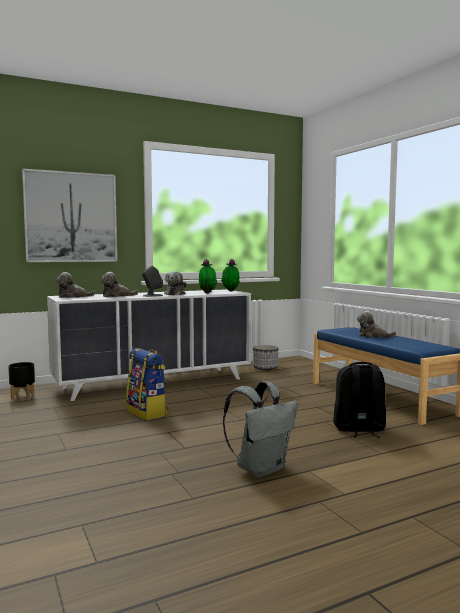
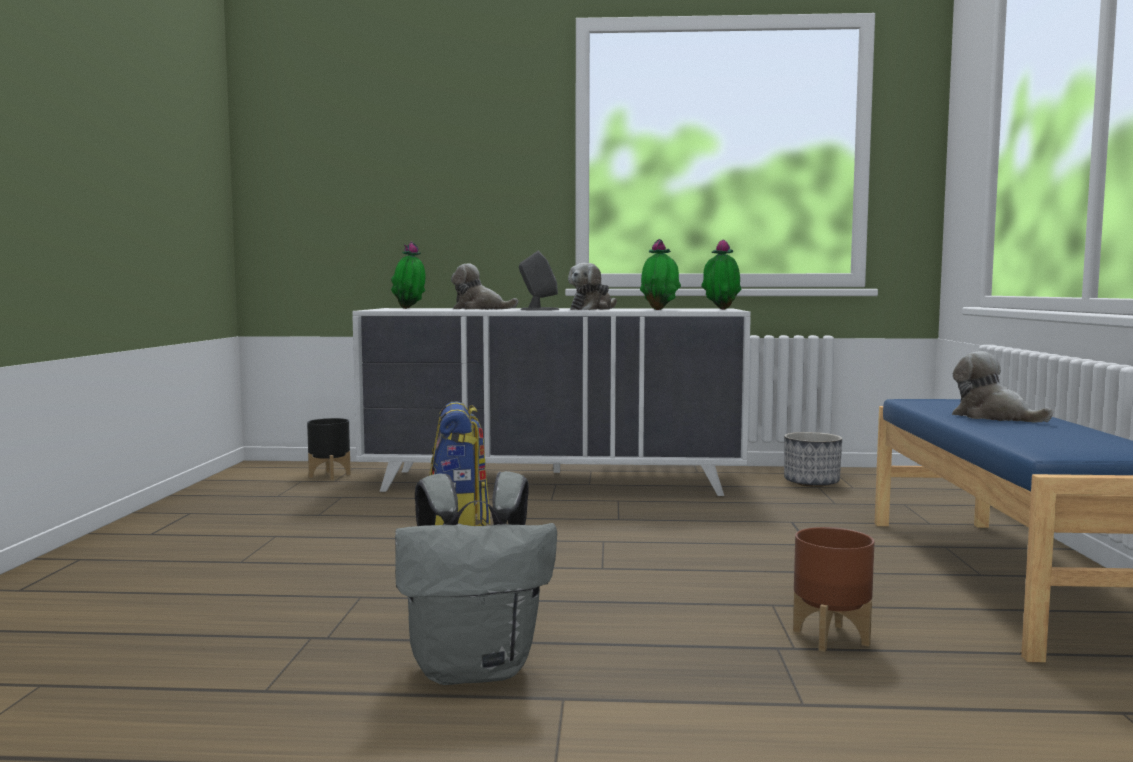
camera: 30 degrees right, 0 degrees up
picture [22,168,117,262] -> none
plush toy [56,272,96,298] -> potted plant [391,242,425,309]
black backpack [333,362,386,438] -> brown planter [793,527,875,652]

